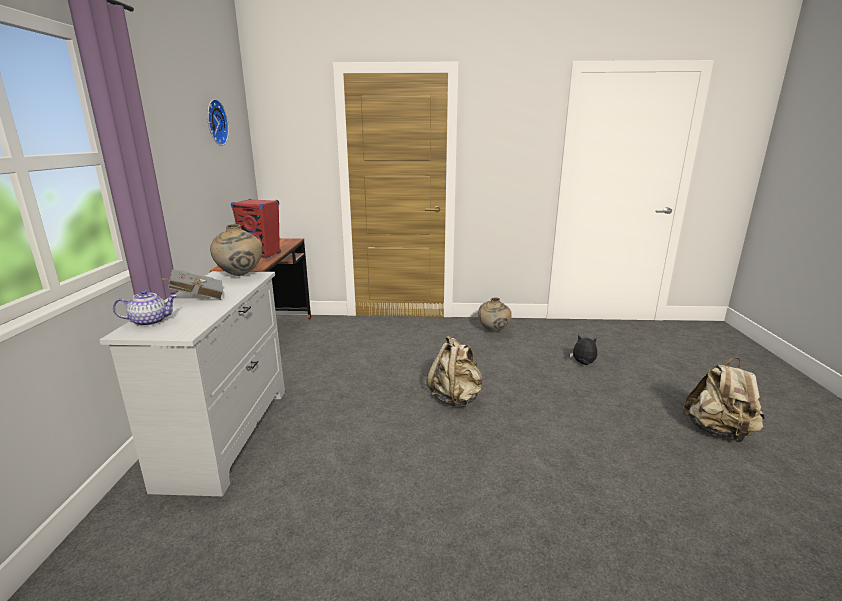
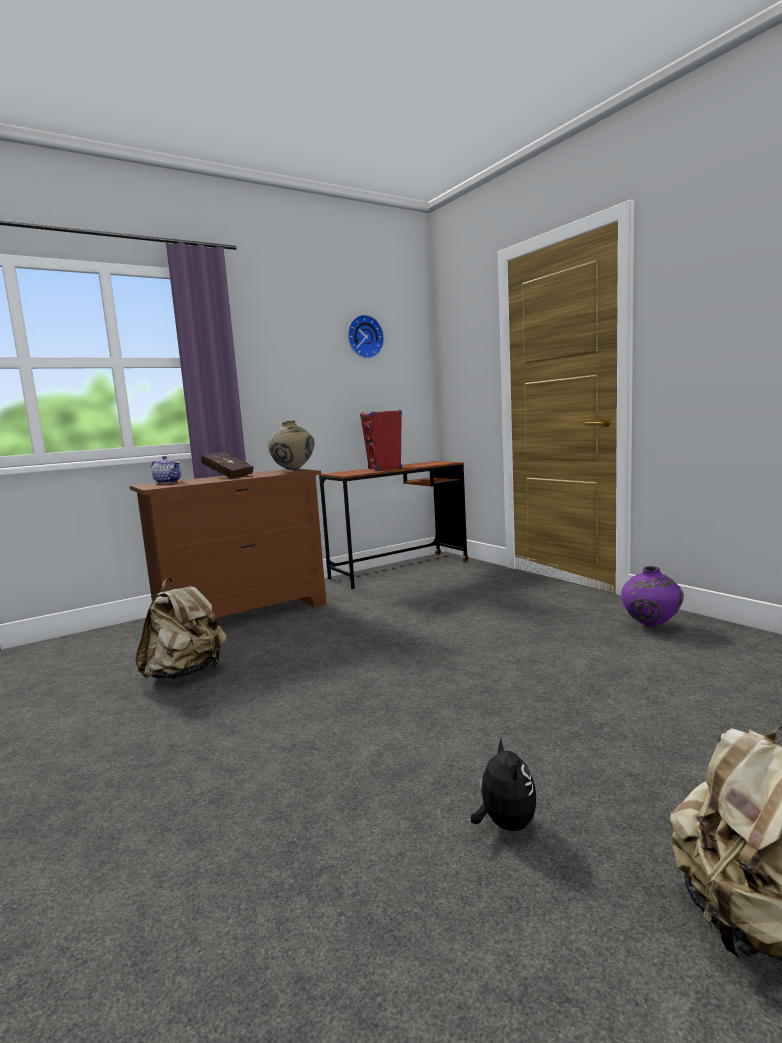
camera: 55 degrees right, 10 degrees down
white dresser [99,271,285,496] -> brown dresser [130,469,326,618]
grey book [160,269,223,300] -> red book [201,452,253,479]
beige backpack [427,336,483,407] -> beige backpack moved to [135,578,227,680]
beige vase [478,298,512,332] -> purple vase [621,566,684,626]
plush toy [570,335,597,365] -> plush toy moved to [471,737,537,831]

